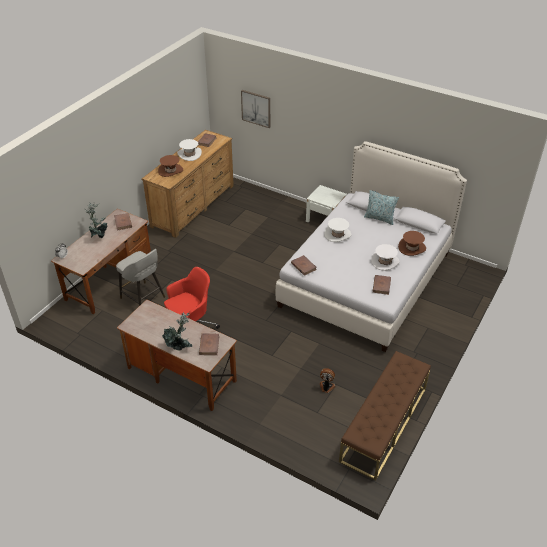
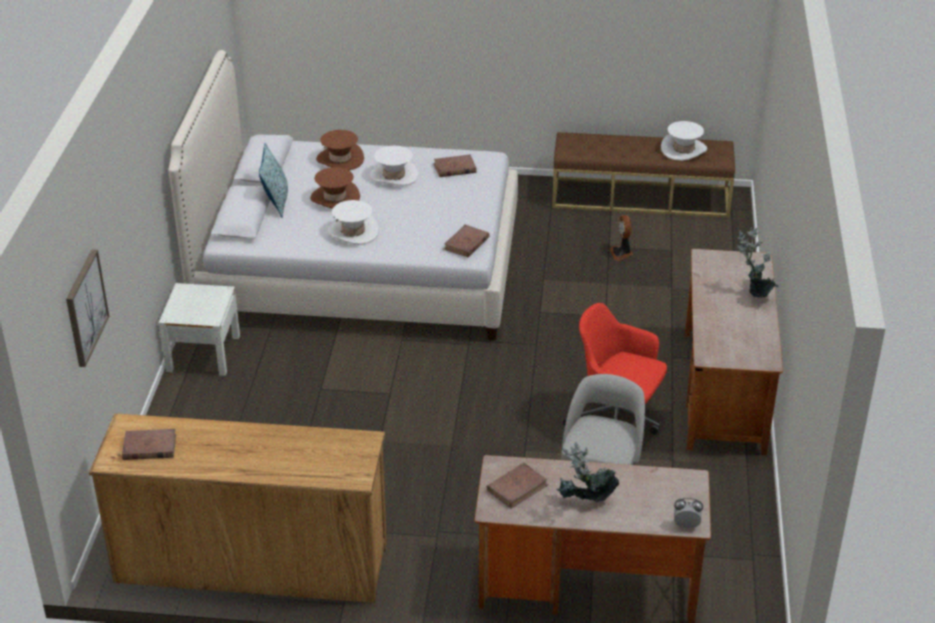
camera: 115 degrees left, 5 degrees down
brown hat [158,155,183,177] -> brown hat moved to [310,167,360,209]
white hat [177,139,202,161] -> white hat moved to [661,121,707,161]
brown book [199,334,219,355] -> none

